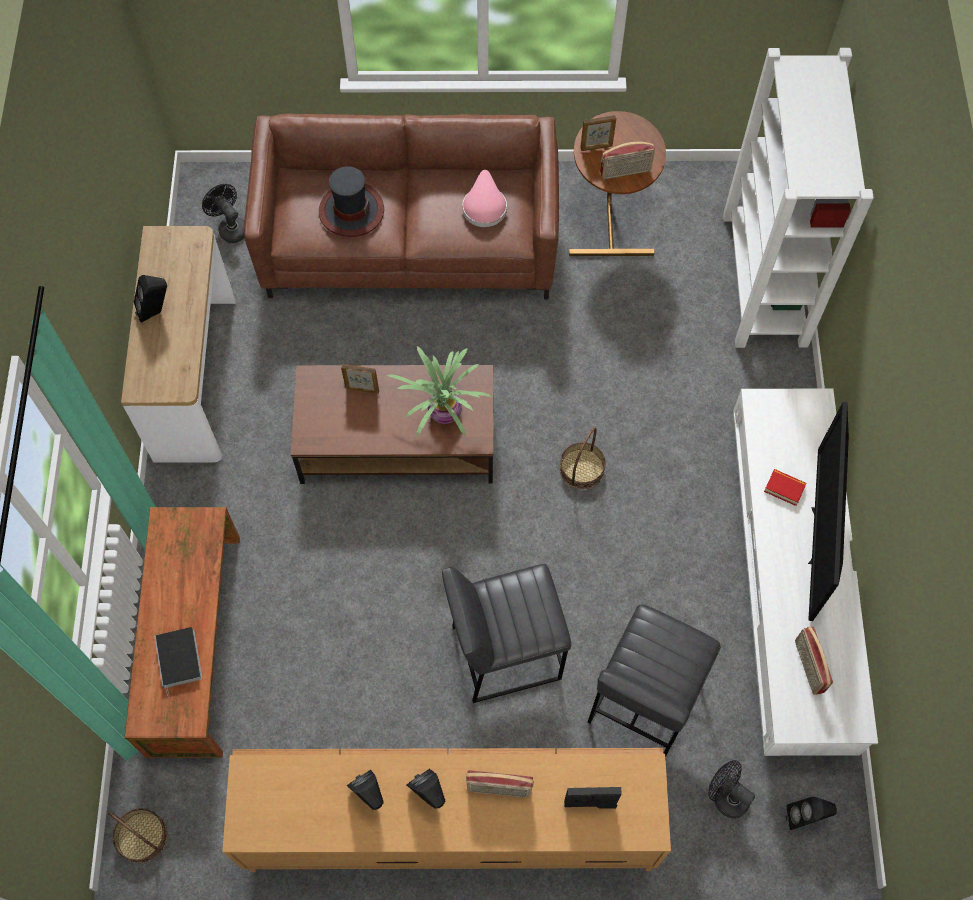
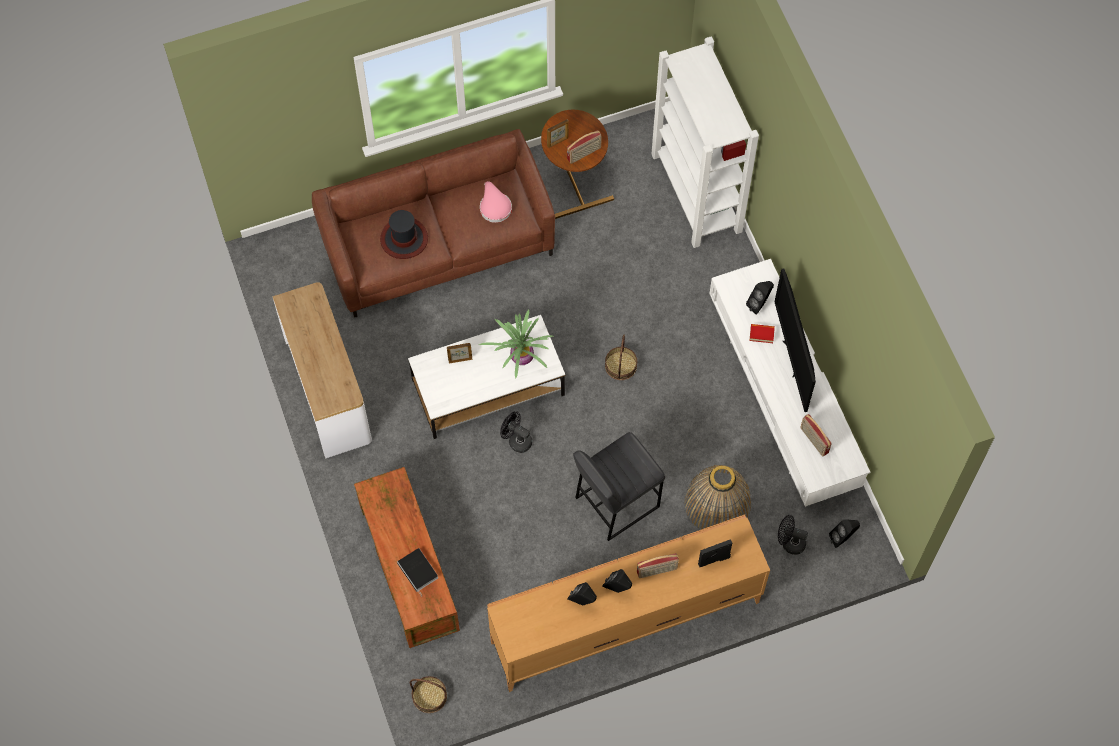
camera: 20 degrees left, 0 degrees up
black speaker [134,275,167,323] -> black speaker moved to [746,281,774,315]
black fan [202,184,245,243] -> black fan moved to [500,411,532,453]
brown coffee table [290,365,494,484] -> white coffee table [408,315,565,439]
grey stool [588,604,721,757] -> basket [684,465,751,529]

